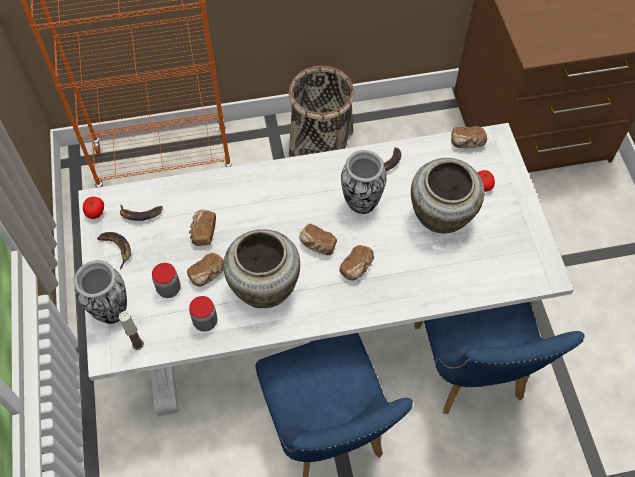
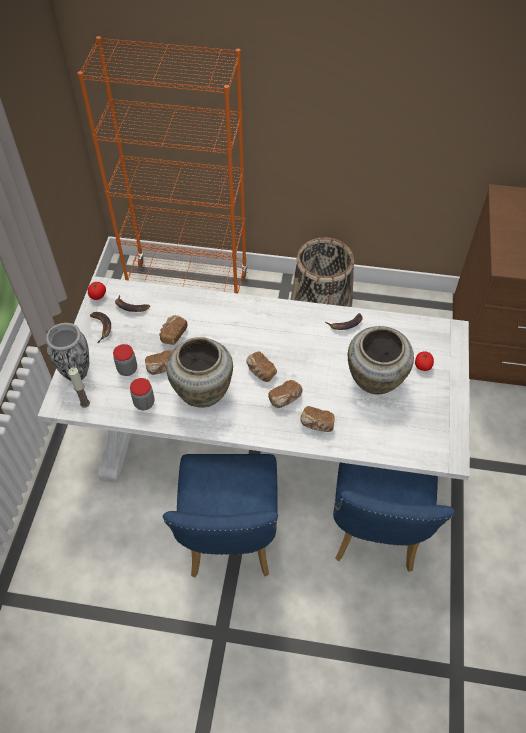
camera: 20 degrees right, 5 degrees down
vase [341,150,387,214] -> none
bread [451,126,487,148] -> bread moved to [300,406,335,432]

